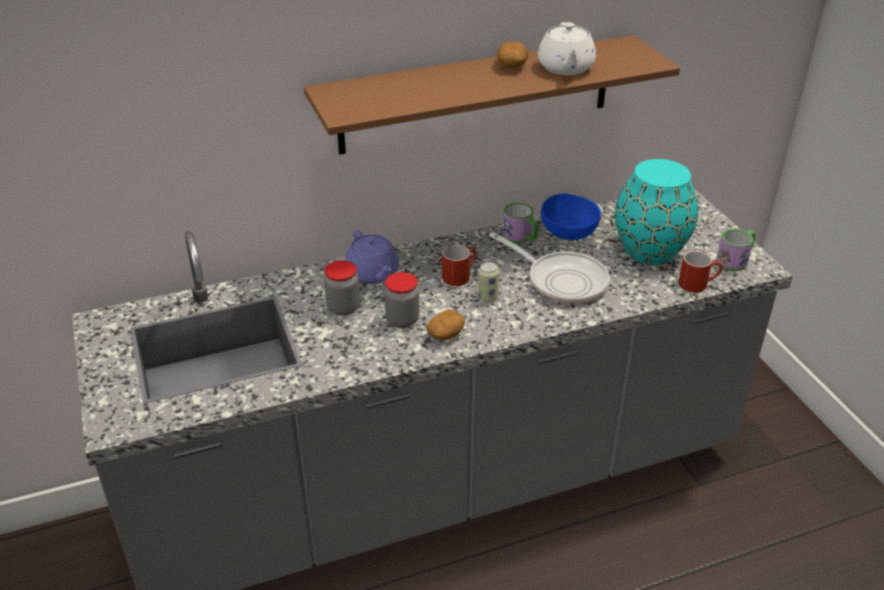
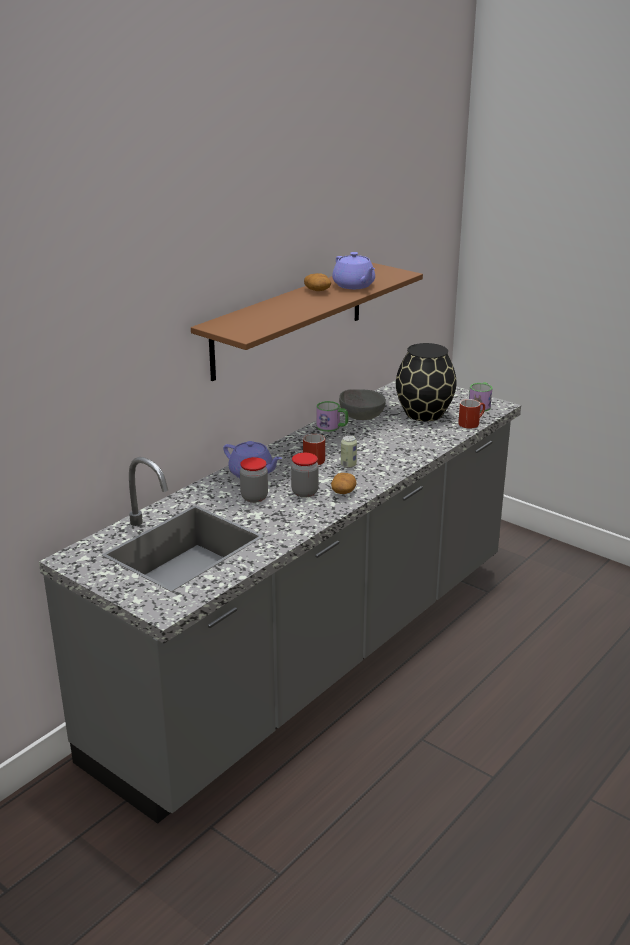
camera: 30 degrees left, 10 degrees down
frying pan [489,232,609,303] -> none
white teapot [538,22,596,75] -> purple teapot [332,252,375,289]
blue bowl [541,193,601,240] -> grey bowl [339,389,386,420]
turquoise vase [615,159,698,265] -> black vase [396,343,457,421]

